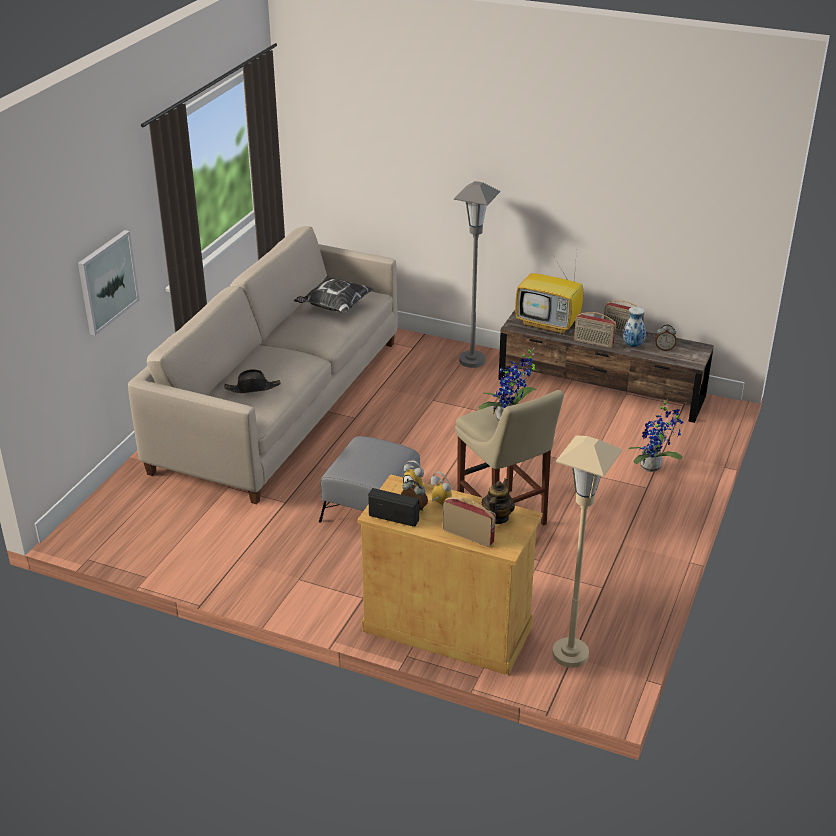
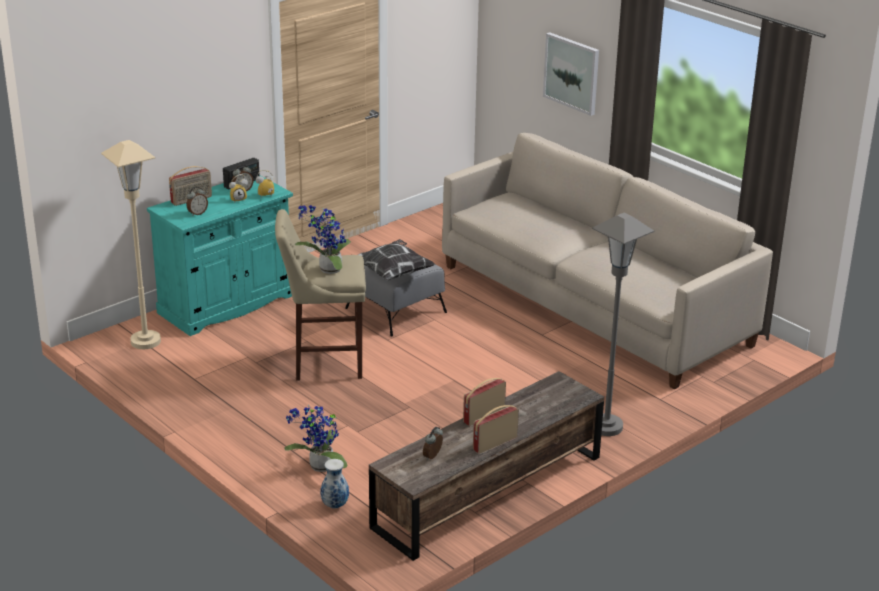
camera: 115 degrees right, 5 degrees down
black hat [224,369,281,393] -> none
pillow [294,276,374,313] -> pillow moved to [358,239,435,281]
beige cabinet [357,474,542,675] -> turquoise cabinet [147,175,293,336]
teapot [482,479,515,524] -> alarm clock [186,187,208,216]
television [515,251,583,334] -> none
vase [622,307,646,347] -> vase moved to [320,459,349,508]

